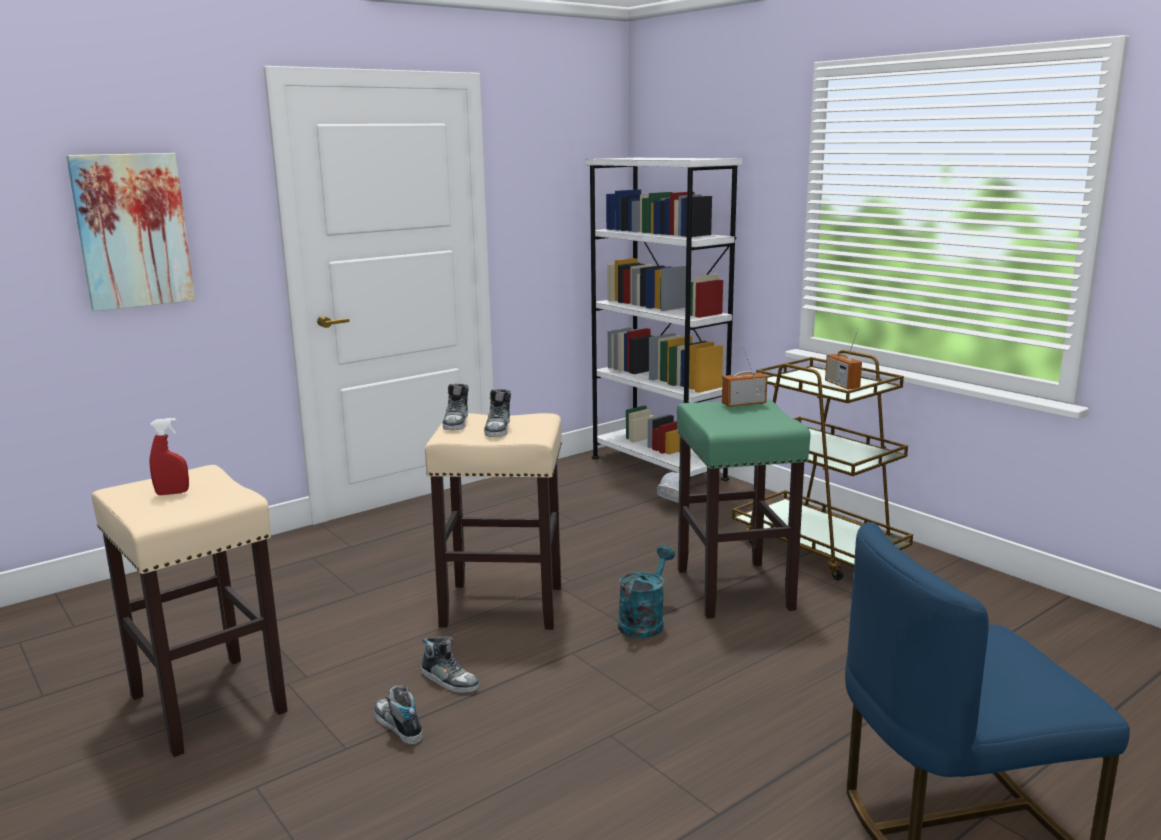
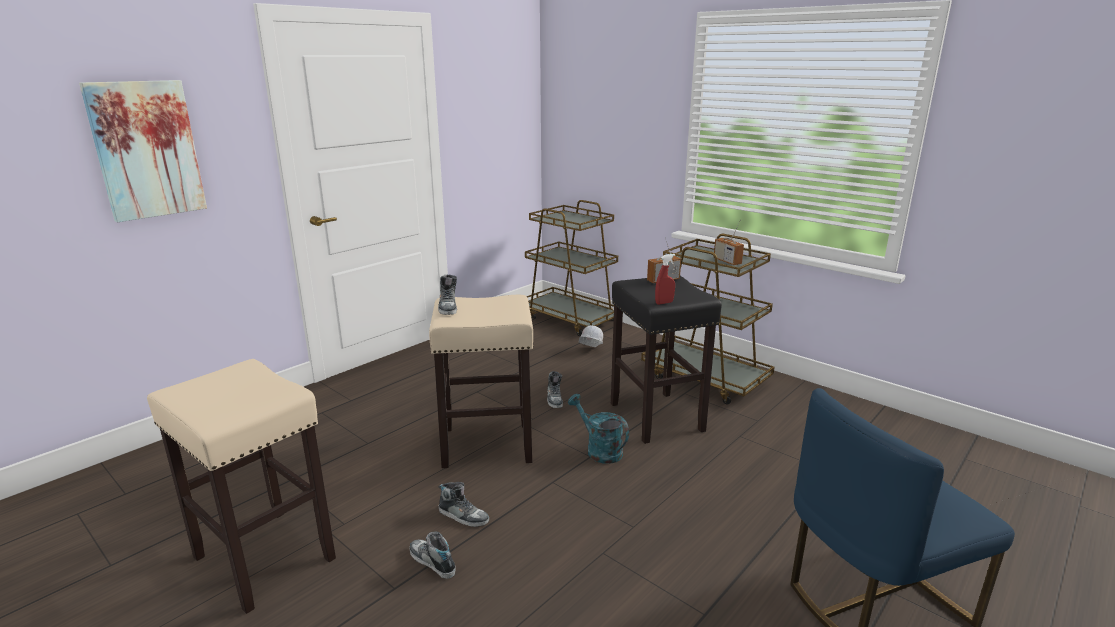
camera: 10 degrees left, 5 degrees up
red spray bottle [150,418,189,495] -> red spray bottle moved to [655,254,675,305]
shoe [484,389,511,437] -> shoe moved to [547,371,563,408]
white bookcase [586,158,742,481] -> brown cart [525,200,618,336]
turquoise watering can [618,545,675,638] -> turquoise watering can turned 60 degrees counterclockwise [568,394,629,464]
green stool [677,399,811,619] -> black stool [611,276,722,444]

